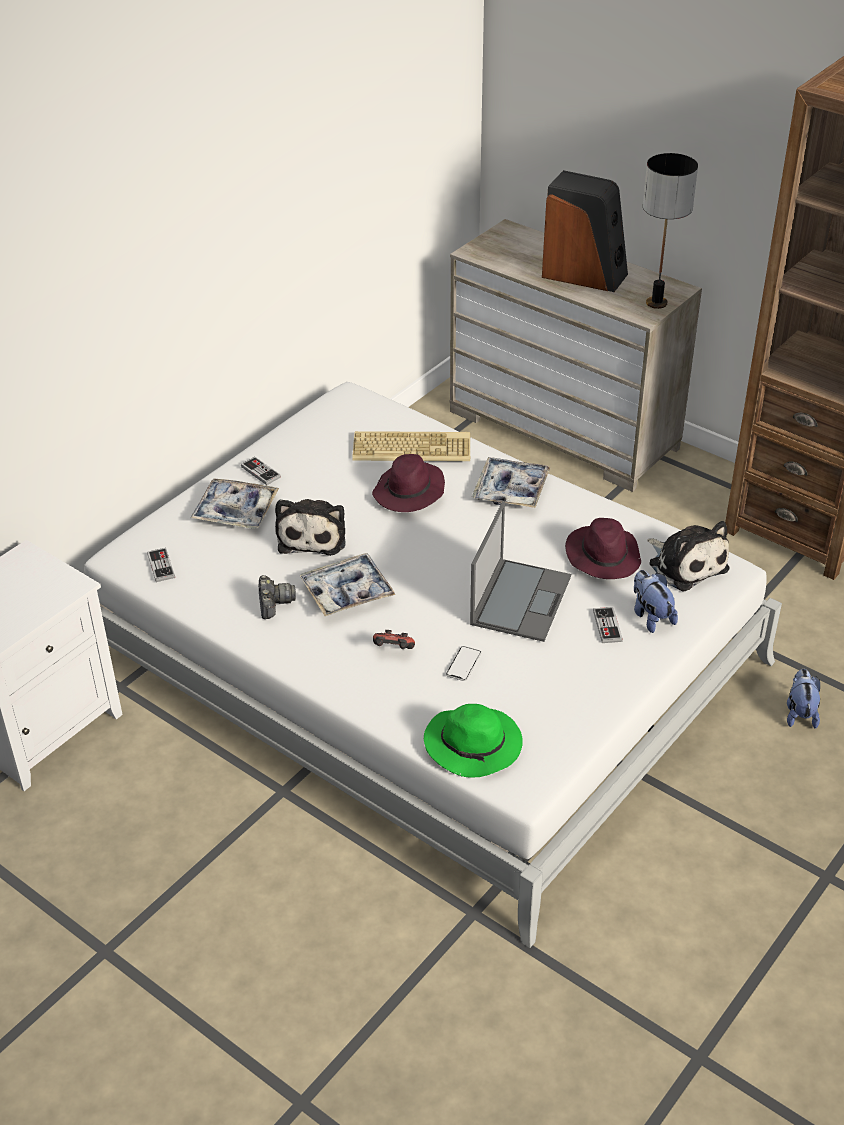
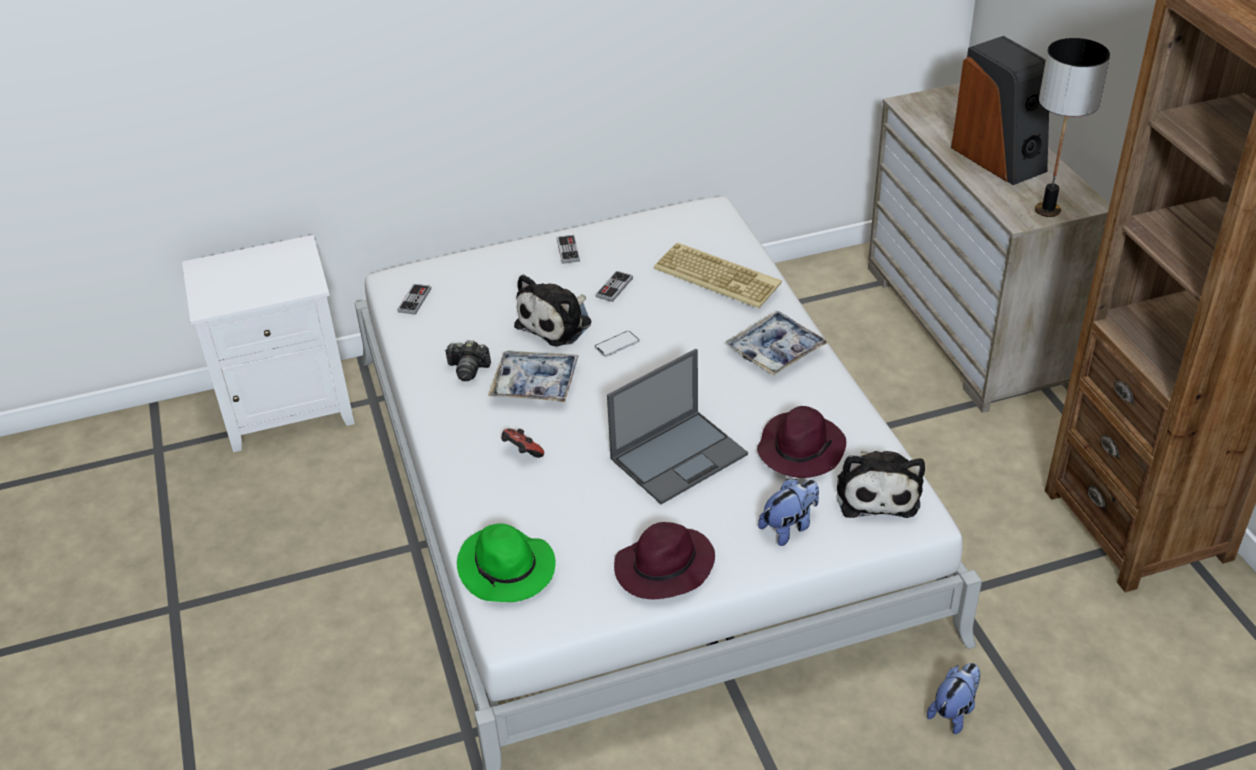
camera: 35 degrees right, 0 degrees up
tray [191,478,279,529] -> none
camera [259,575,296,619] -> camera turned 75 degrees clockwise [445,340,491,381]
purple hat [372,454,445,512] -> purple hat moved to [614,522,715,600]
phone [446,646,481,681] -> phone moved to [594,331,640,357]
game controller [593,607,623,643] -> game controller moved to [596,271,633,302]
plush toy [634,570,678,633] -> plush toy turned 45 degrees clockwise [758,479,819,546]

